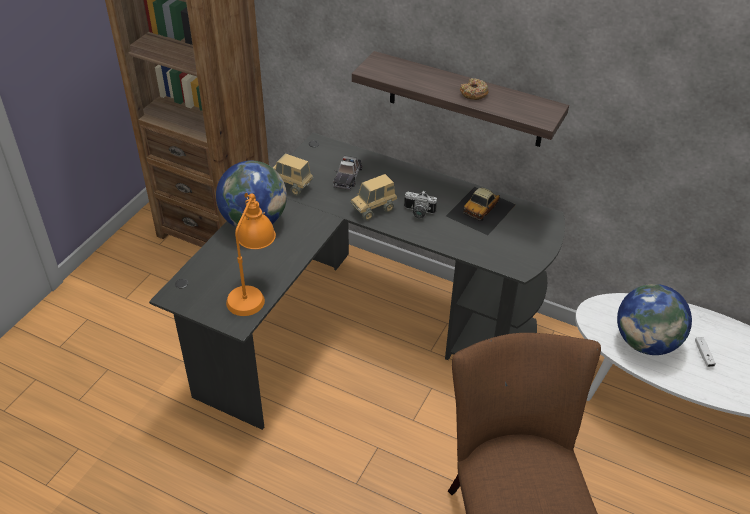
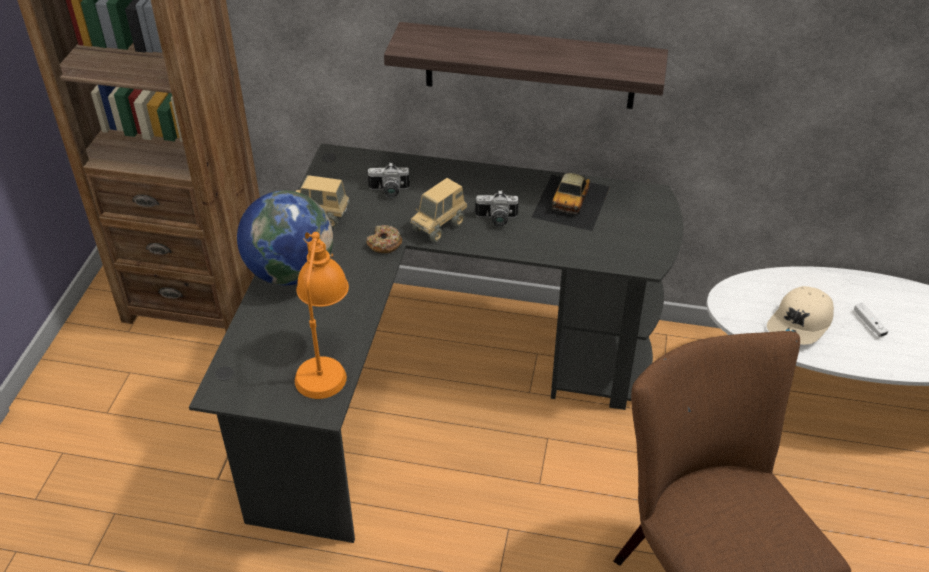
camera: 15 degrees left, 0 degrees up
toy car [333,156,362,190] -> camera [367,162,410,198]
donut [460,78,489,100] -> donut moved to [366,225,402,253]
globe [617,284,692,355] -> beige cap [767,286,834,345]

